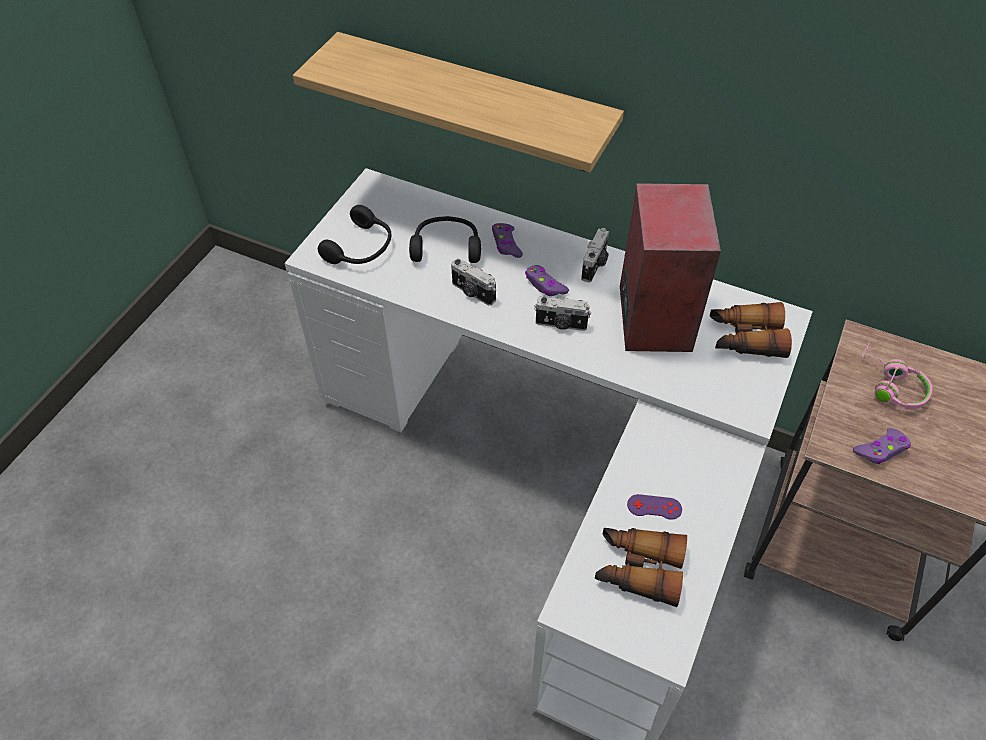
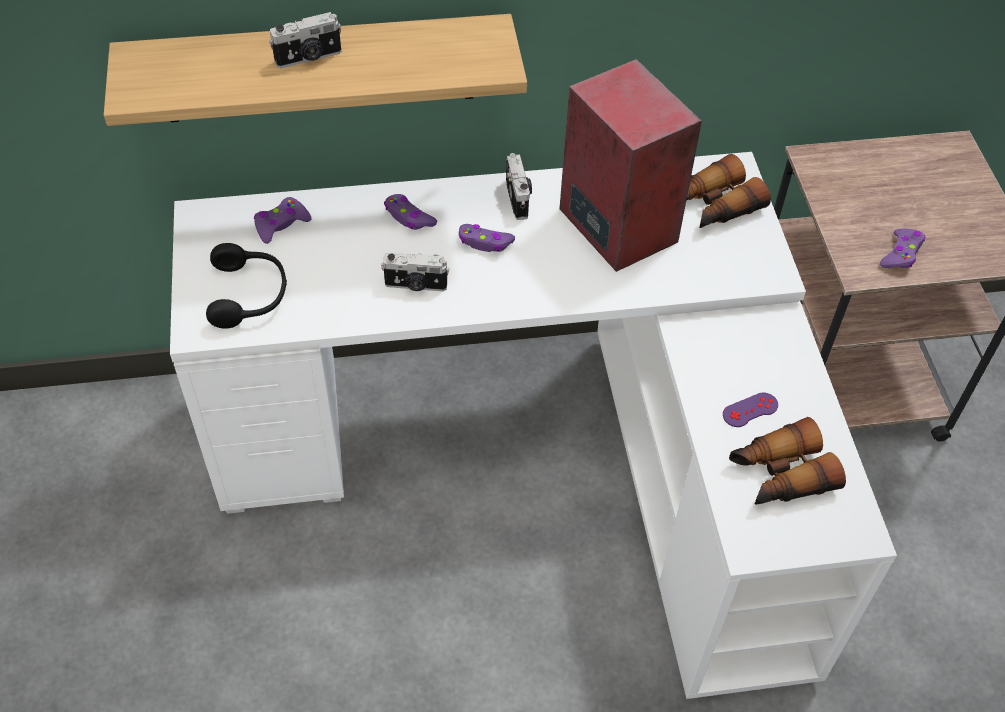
camera: 35 degrees left, 0 degrees up
black headphones [409,216,481,263] -> none
camera [534,297,591,331] -> camera moved to [269,12,341,68]
pink headphones [861,342,932,409] -> none
none -> purple game controller [254,197,311,244]

